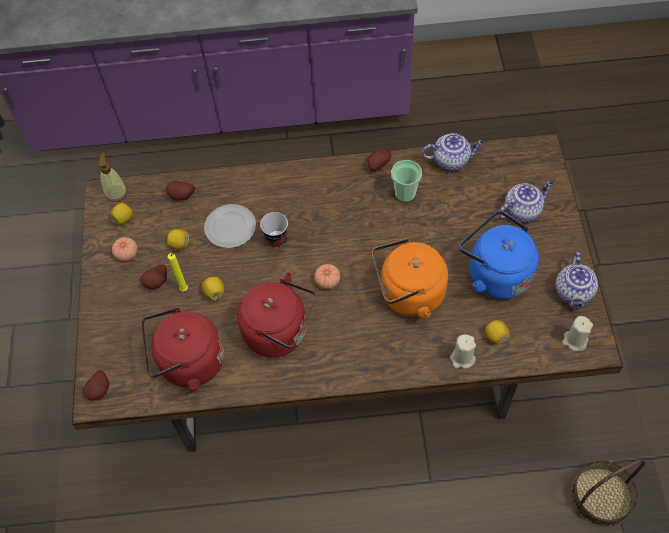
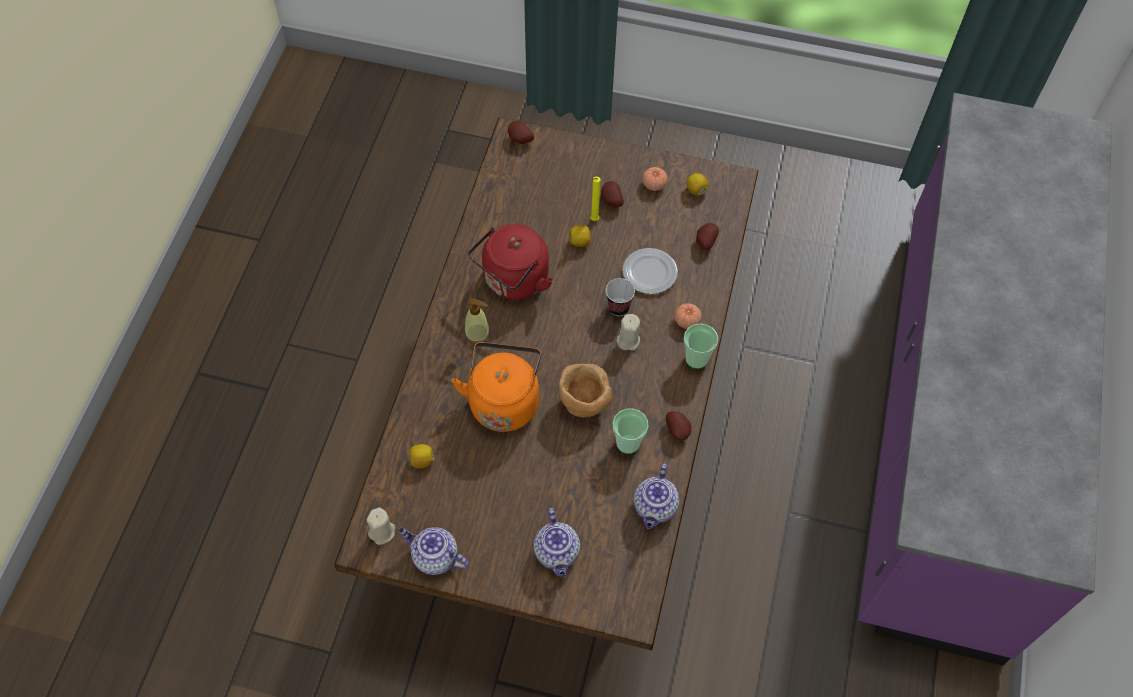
camera: 105 degrees right, 0 degrees up
soap dispenser [99,152,127,202] -> soap dispenser moved to [465,298,490,344]
red kettle [141,308,224,392] -> none
lemon [167,229,189,250] -> none
tomato [314,264,340,289] -> tomato moved to [674,303,702,329]
beige candle [450,334,476,369] -> beige candle moved to [617,314,640,351]
blue kettle [460,211,539,299] -> none
basket [571,459,646,527] -> none
none -> brown bowl [558,364,612,417]
none -> cup [684,324,718,369]

